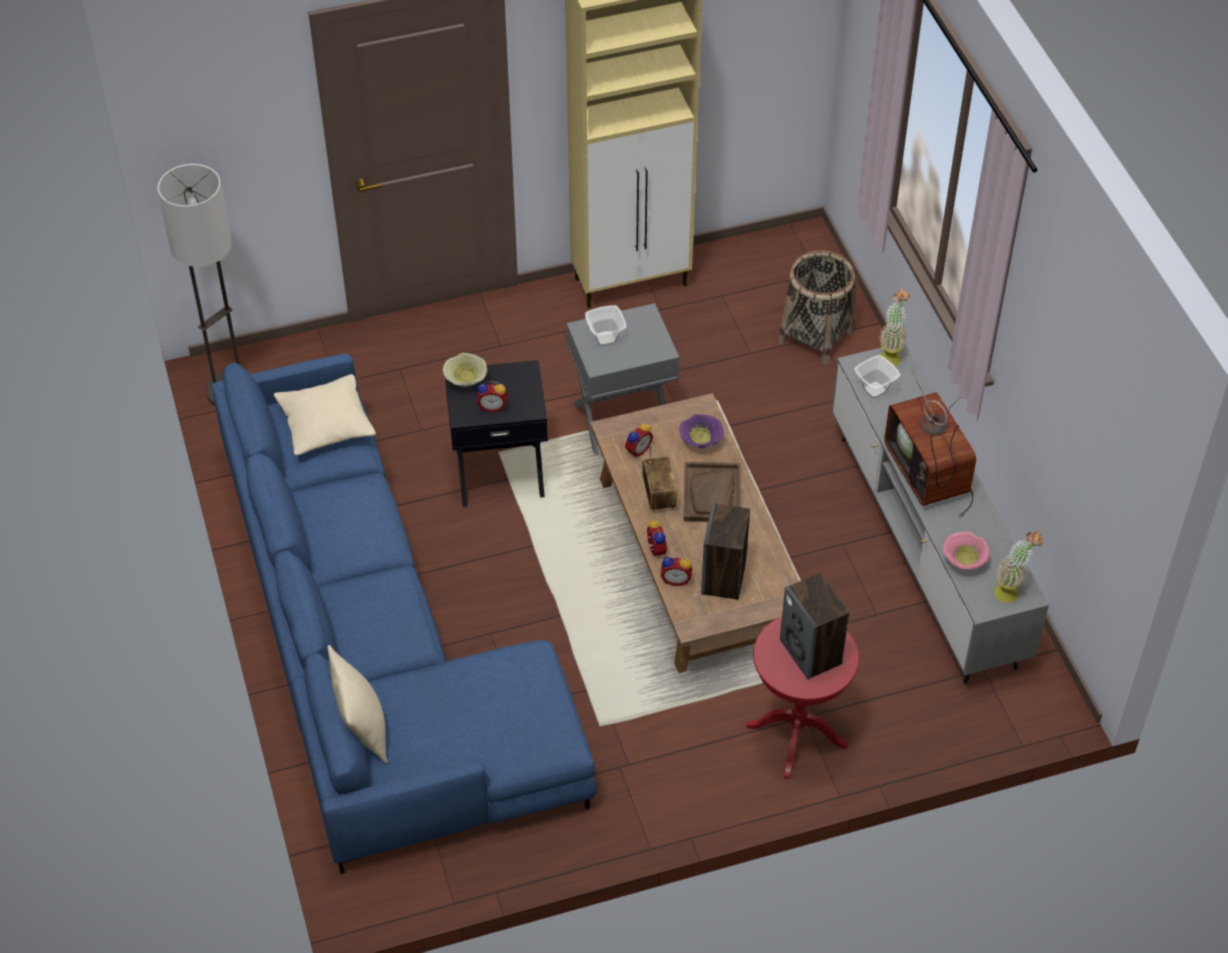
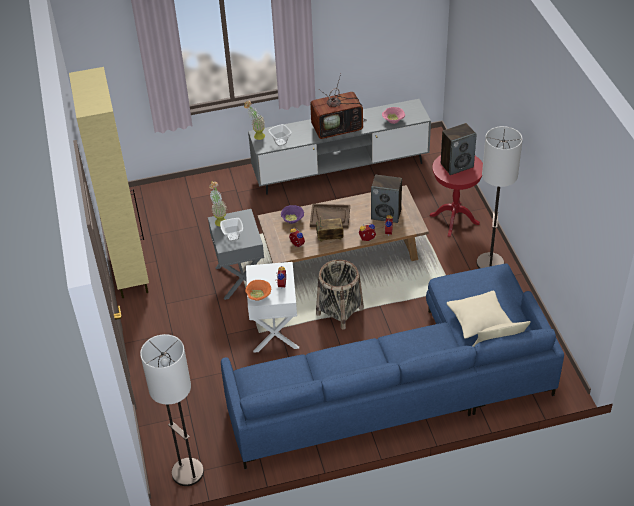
camera: 85 degrees left, 5 degrees down
beige pillow [274,374,376,455] -> beige pillow moved to [446,291,513,339]
beige bowl [443,353,487,387] -> orange bowl [245,280,271,300]
black side table [445,360,548,507] -> white side table [246,262,299,353]
basket [778,250,855,365] -> basket moved to [316,260,364,330]
potted plant [994,531,1044,603] -> potted plant moved to [209,181,227,227]
none -> floor lamp [477,126,523,269]

